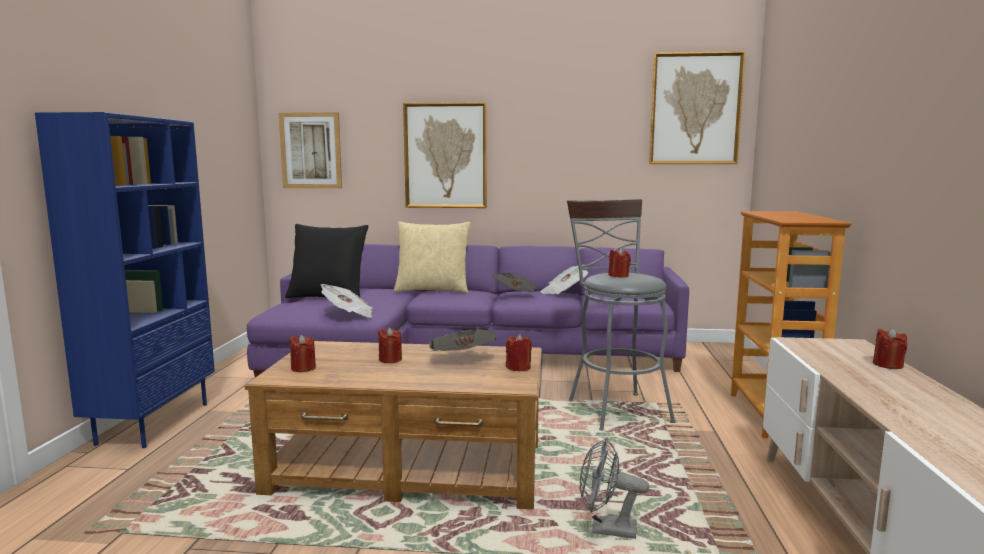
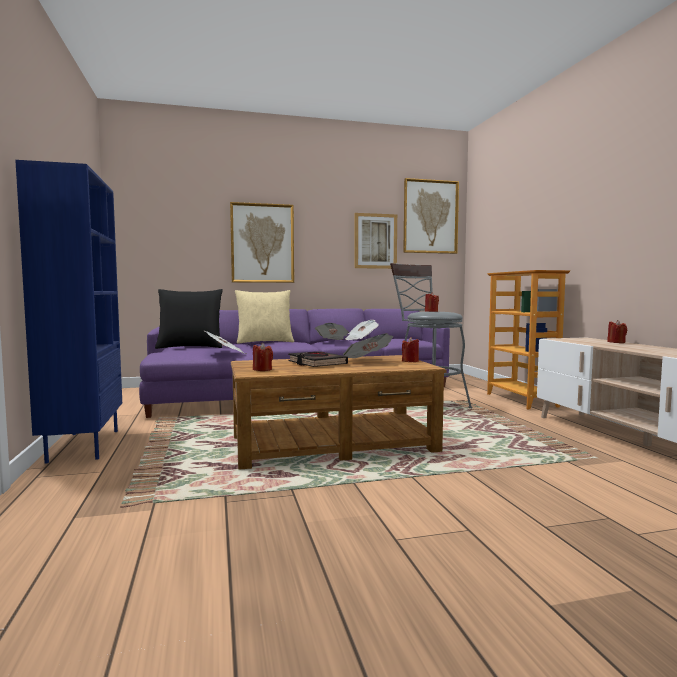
camera: 20 degrees left, 5 degrees down
picture [279,112,342,188] -> picture moved to [354,213,397,269]
red candle [378,327,402,363] -> black book [288,351,348,367]
grey fan [580,437,649,539] -> none

